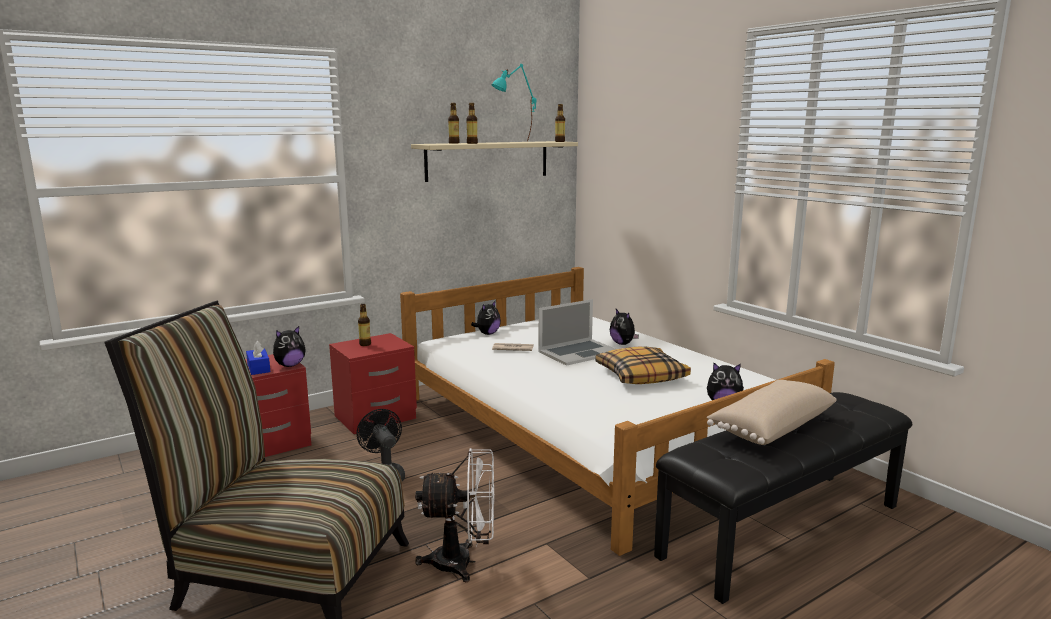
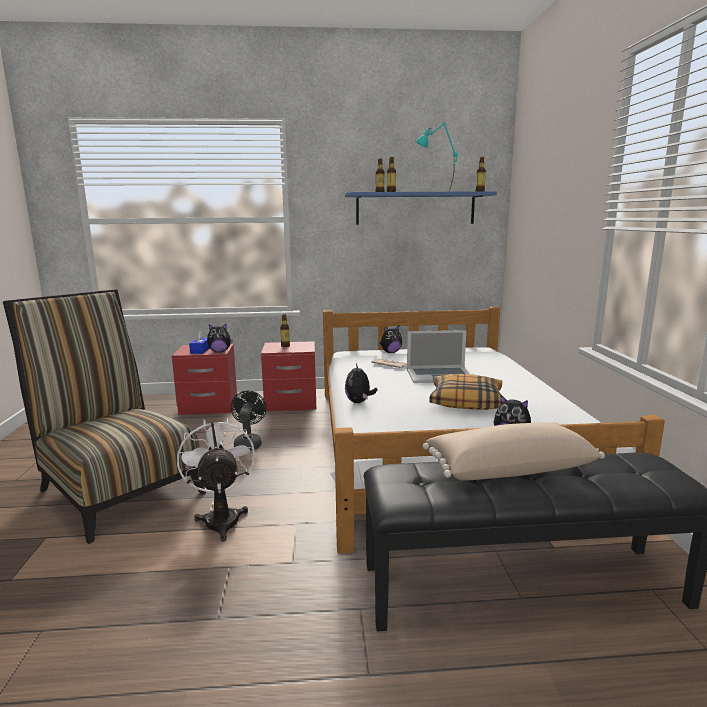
camera: 30 degrees right, 0 degrees up
beige shelf [411,141,578,182] -> blue shelf [345,191,497,225]
white fan [415,448,494,582] -> white fan turned 135 degrees counterclockwise [177,418,255,542]
plush toy [610,309,639,345] -> plush toy moved to [345,363,377,403]

